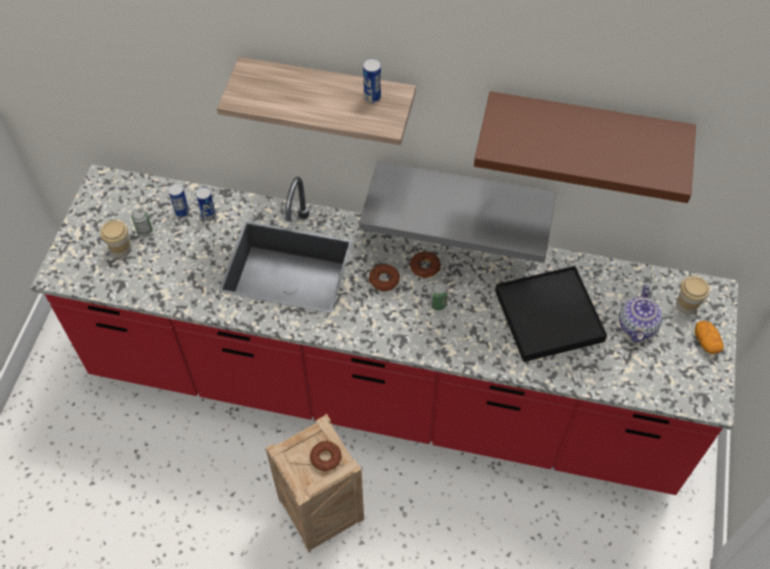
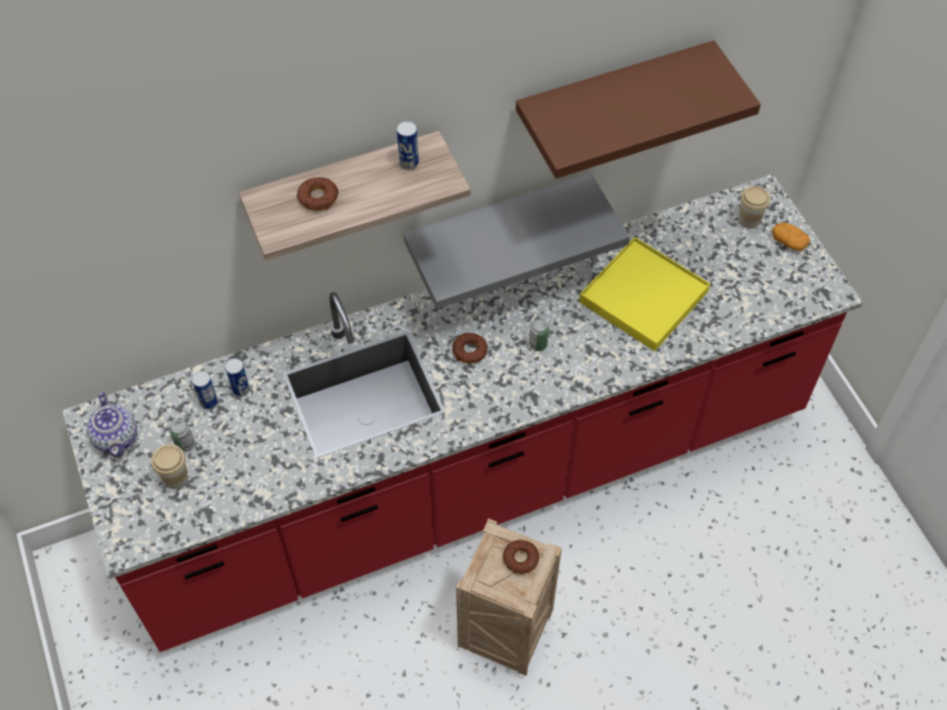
camera: 35 degrees left, 0 degrees up
donut [410,252,441,279] -> donut moved to [297,177,338,211]
black tray [495,266,607,362] -> yellow tray [579,237,710,351]
teapot [619,285,662,343] -> teapot moved to [87,392,137,458]

